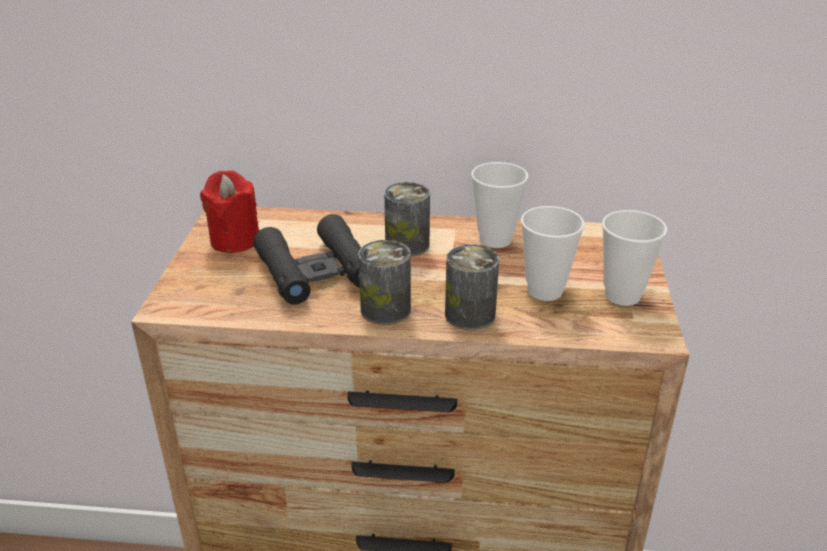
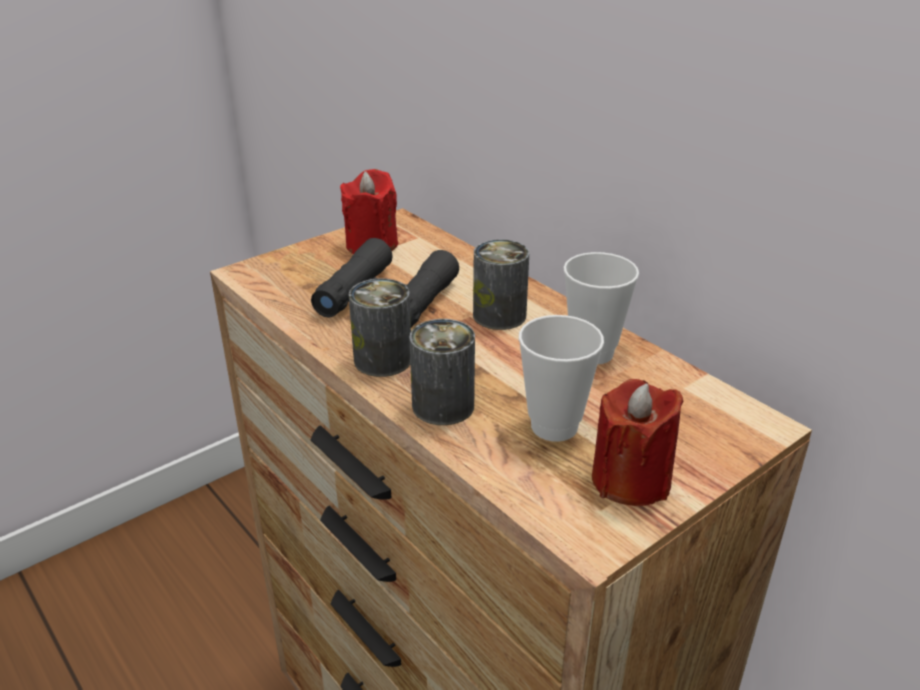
camera: 45 degrees right, 0 degrees up
cup [602,210,667,306] -> red candle [592,379,683,506]

